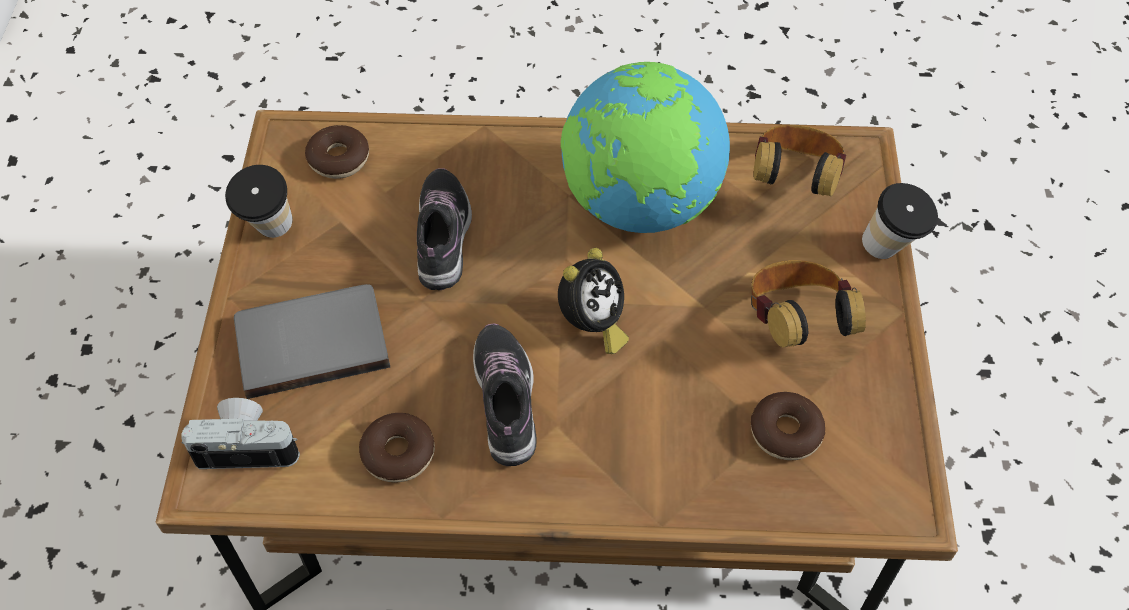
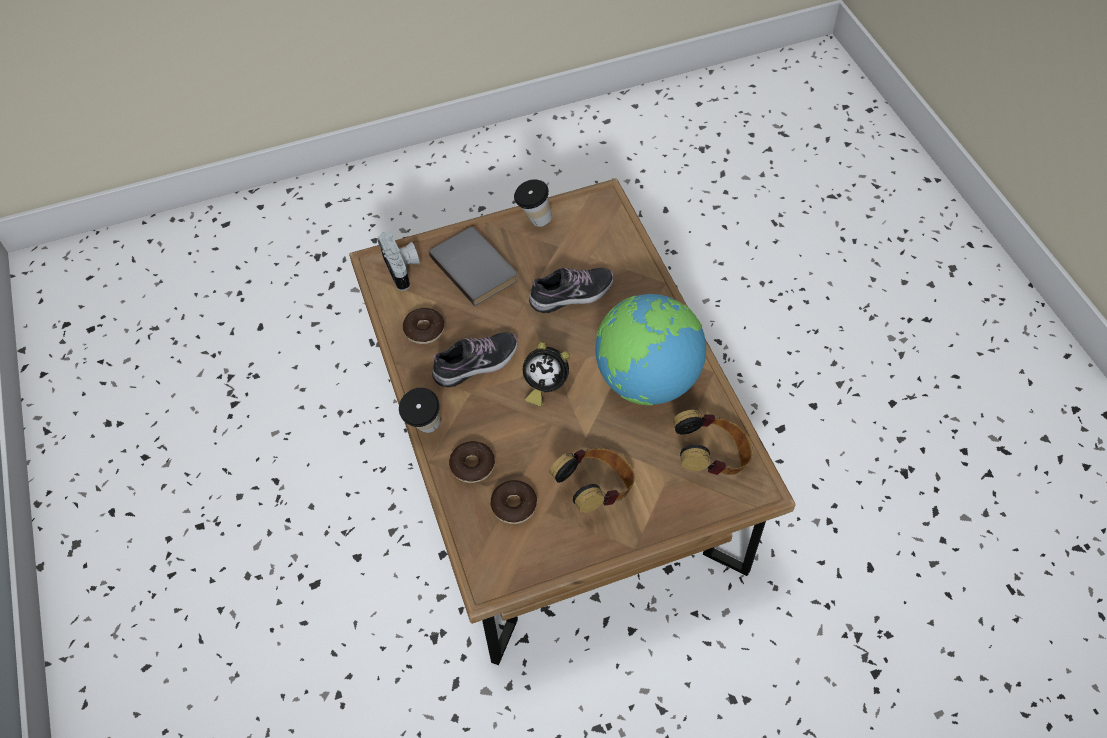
camera: 70 degrees right, 0 degrees up
donut [305,125,369,179] -> donut moved to [449,441,495,483]
cup [862,183,938,259] -> cup moved to [399,388,440,433]

